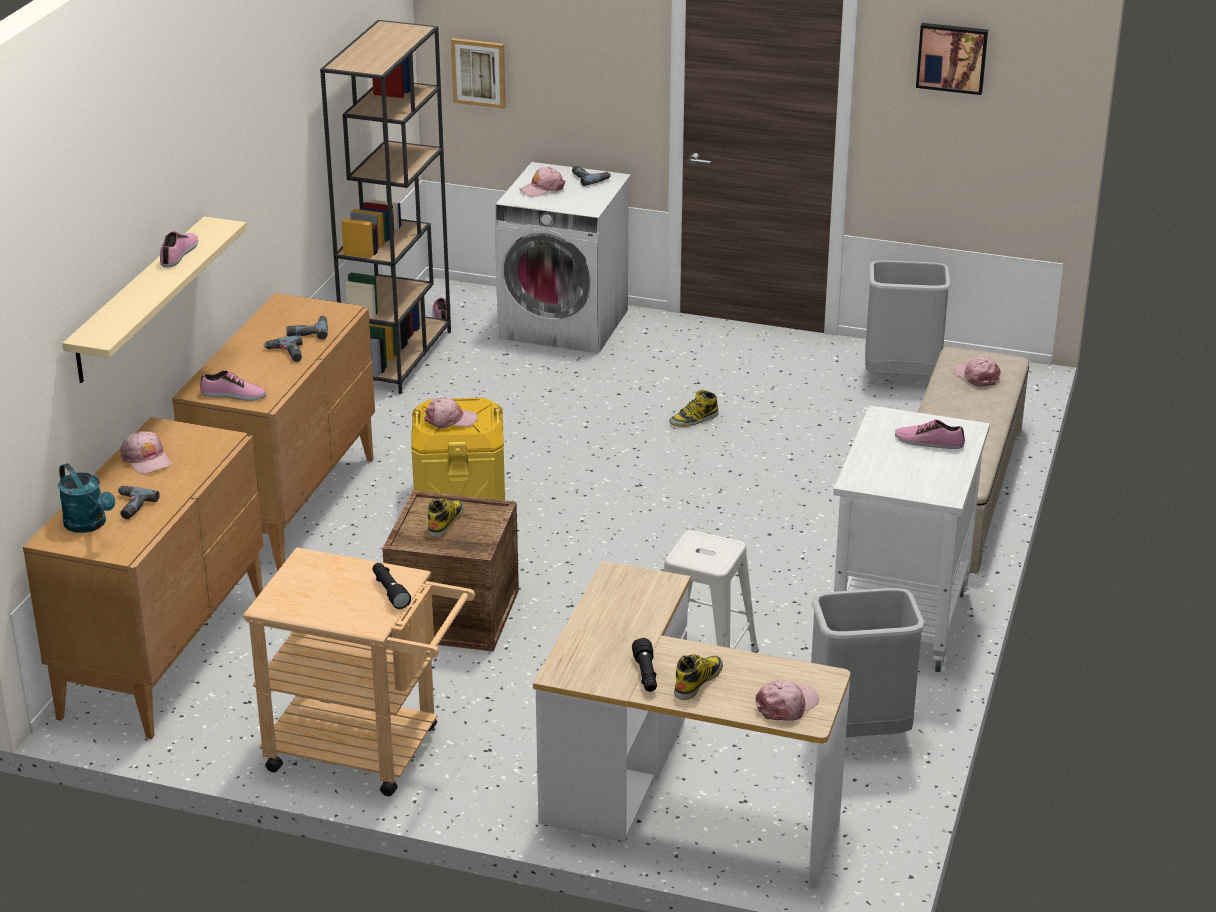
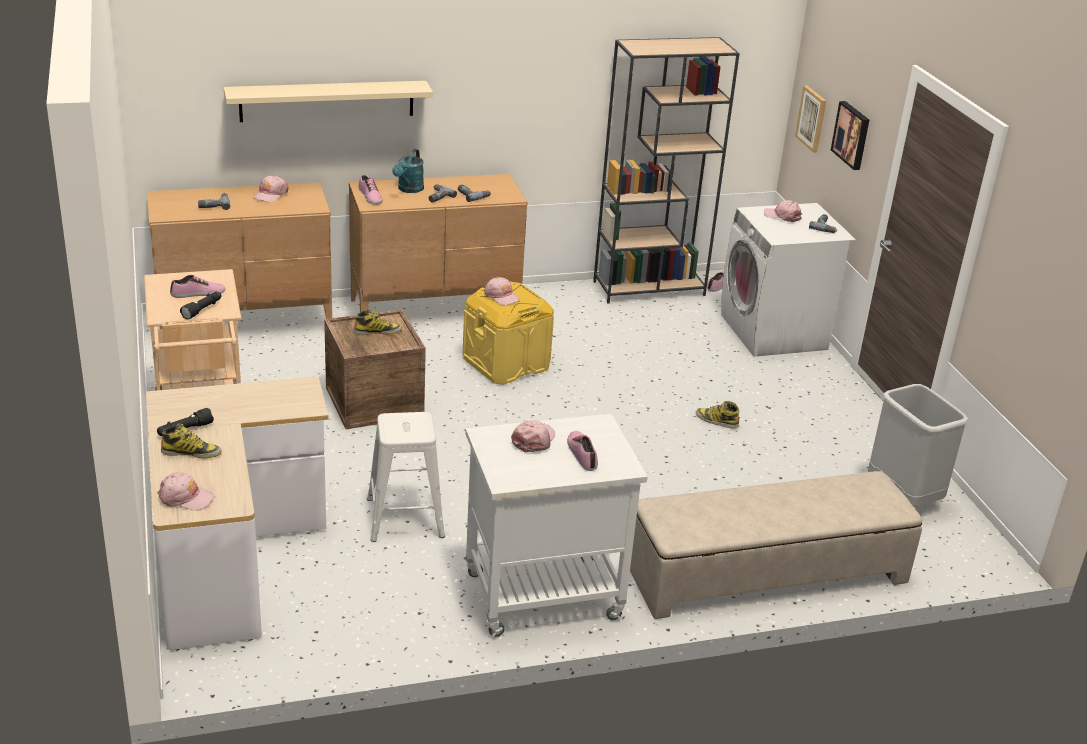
camera: 55 degrees right, 0 degrees up
turquoise watering can [58,463,115,533] -> turquoise watering can moved to [392,149,424,193]
shoe [160,231,198,268] -> shoe moved to [170,275,226,298]
grey trash can [811,588,925,737] -> none
picture [916,23,988,95] -> picture moved to [831,101,869,170]
pink cap [953,357,1001,387] -> pink cap moved to [511,420,555,452]

